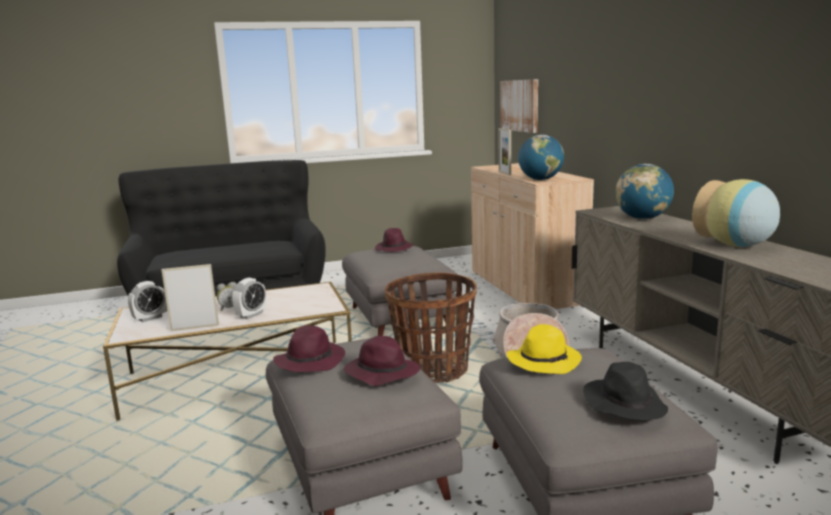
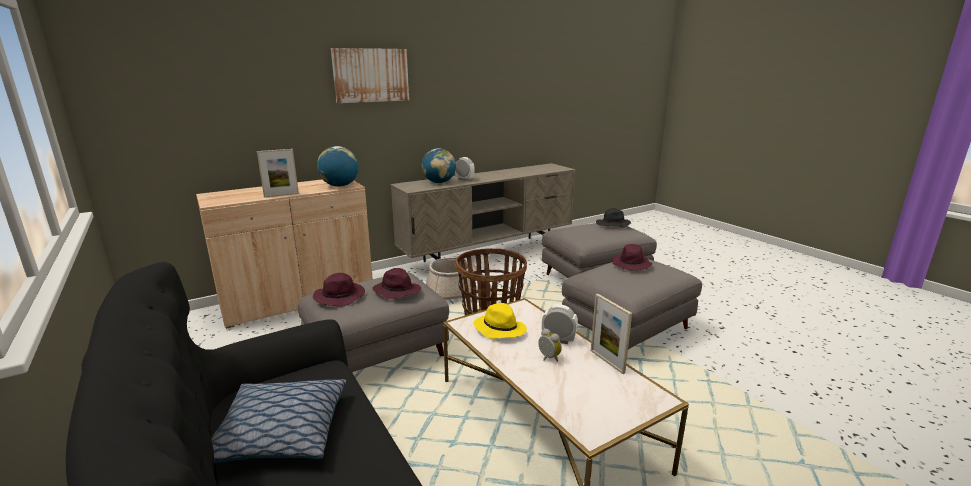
camera: 105 degrees left, 5 degrees up
alarm clock [128,281,167,322] -> alarm clock moved to [455,157,475,181]
purple hat [273,325,345,372] -> purple hat moved to [372,268,421,299]
picture [500,79,538,133] -> picture moved to [331,48,409,103]
yellow hat [507,324,582,374] -> yellow hat moved to [474,303,527,339]
vase [692,179,780,247] -> none
none -> pillow [211,379,346,463]

